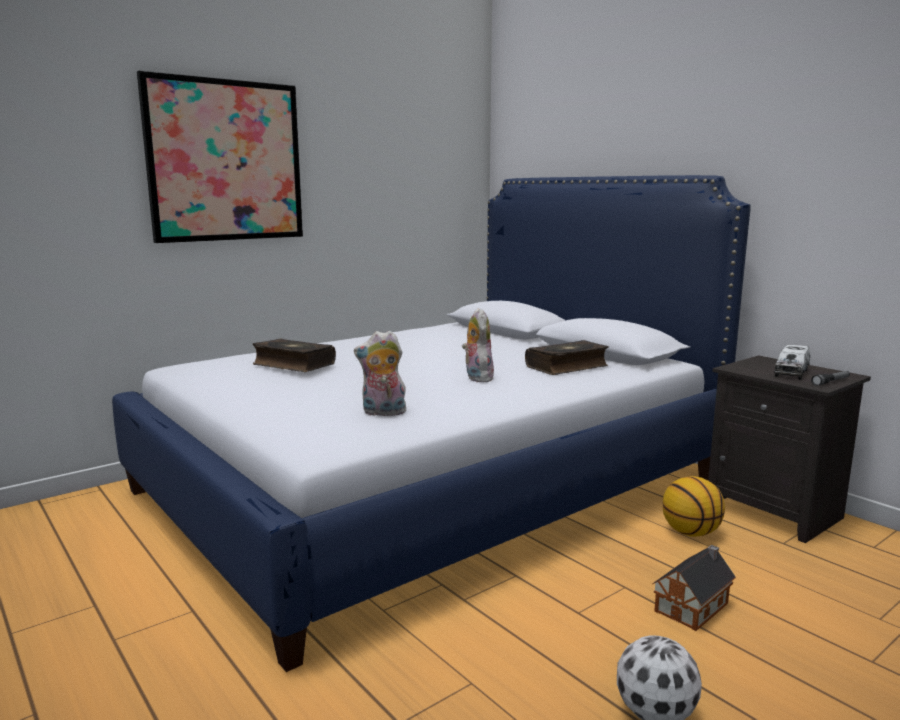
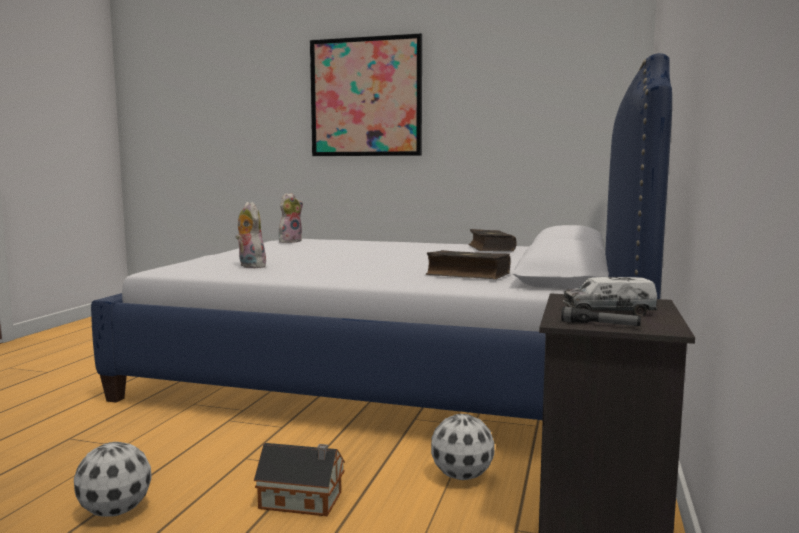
camera: 55 degrees right, 5 degrees down
book [253,339,336,372] -> book moved to [469,229,517,251]
plush toy [462,308,495,383] -> plush toy moved to [279,193,303,243]
basketball [663,476,725,537] -> football [431,414,495,480]

